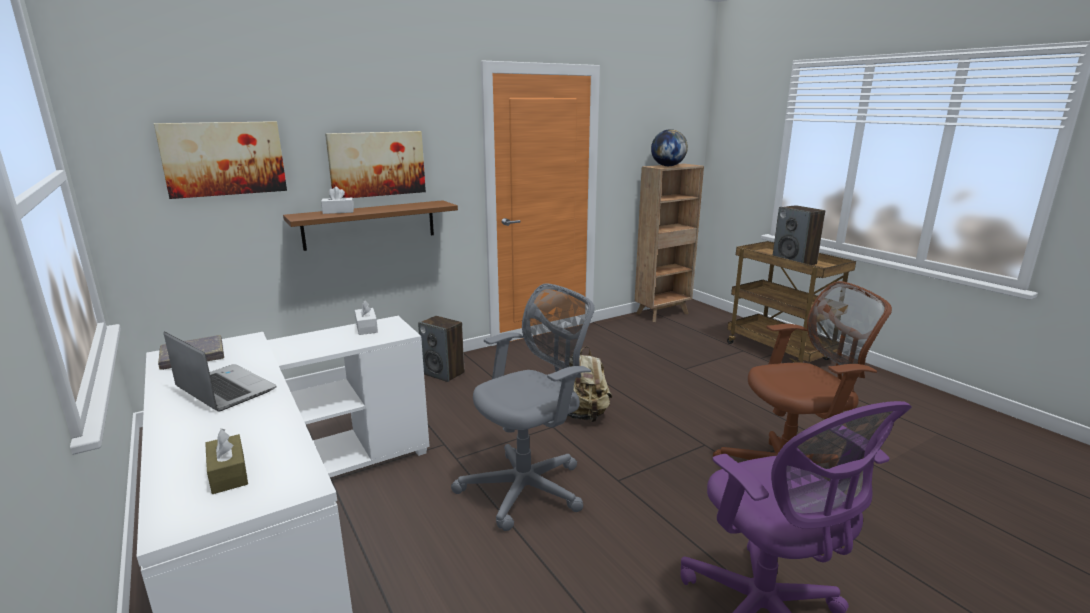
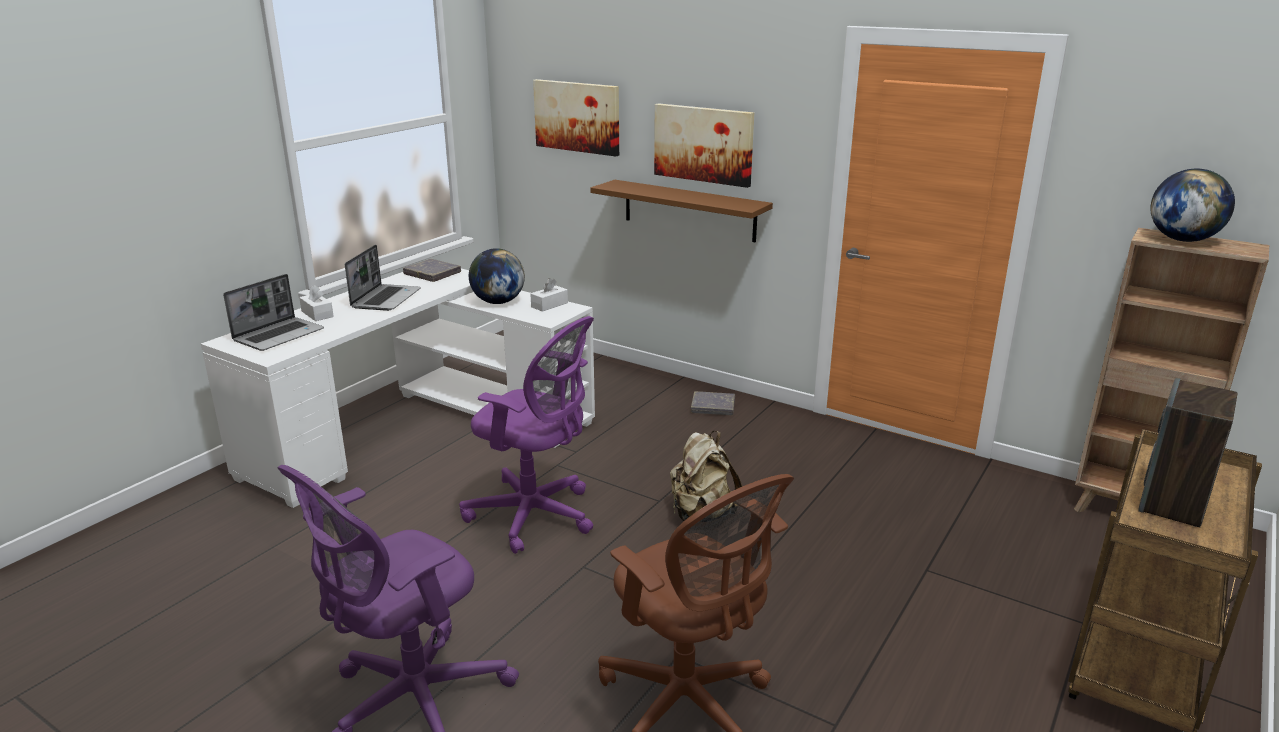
camera: 65 degrees right, 5 degrees up
brown tissue box [205,429,248,494] -> laptop [223,274,324,351]
white tissue box [321,187,354,214] -> white tissue box moved to [299,285,334,321]
speaker [418,316,465,382] -> grey book [691,391,735,415]
grey office chair [451,283,594,531] -> purple office chair [459,316,594,554]
none -> globe [469,248,525,304]

